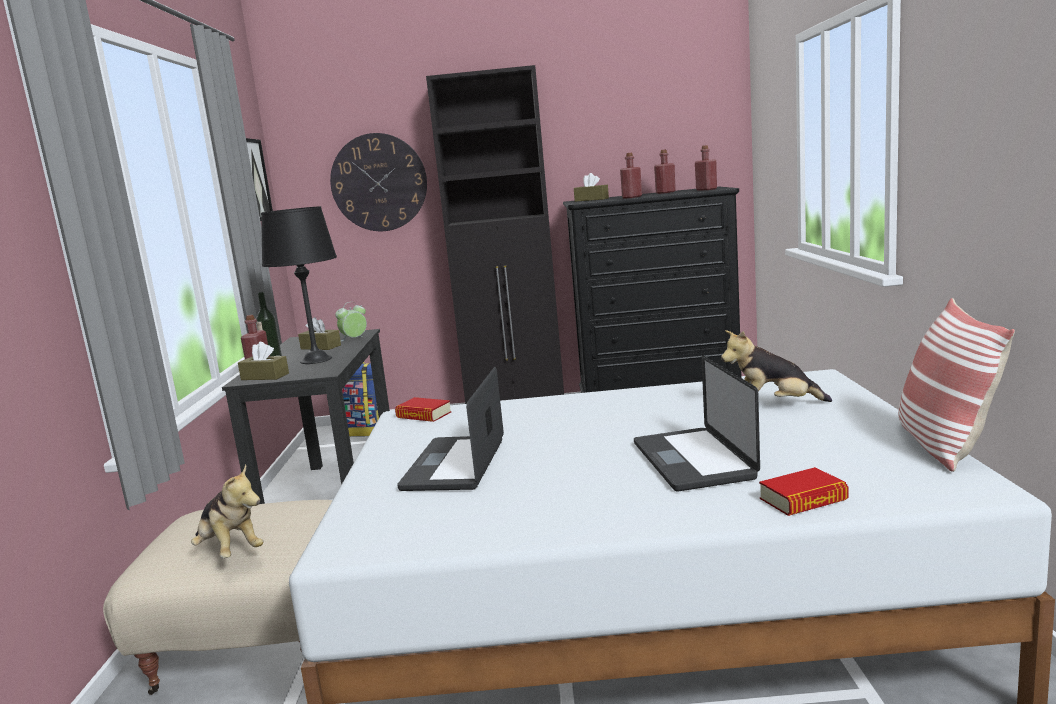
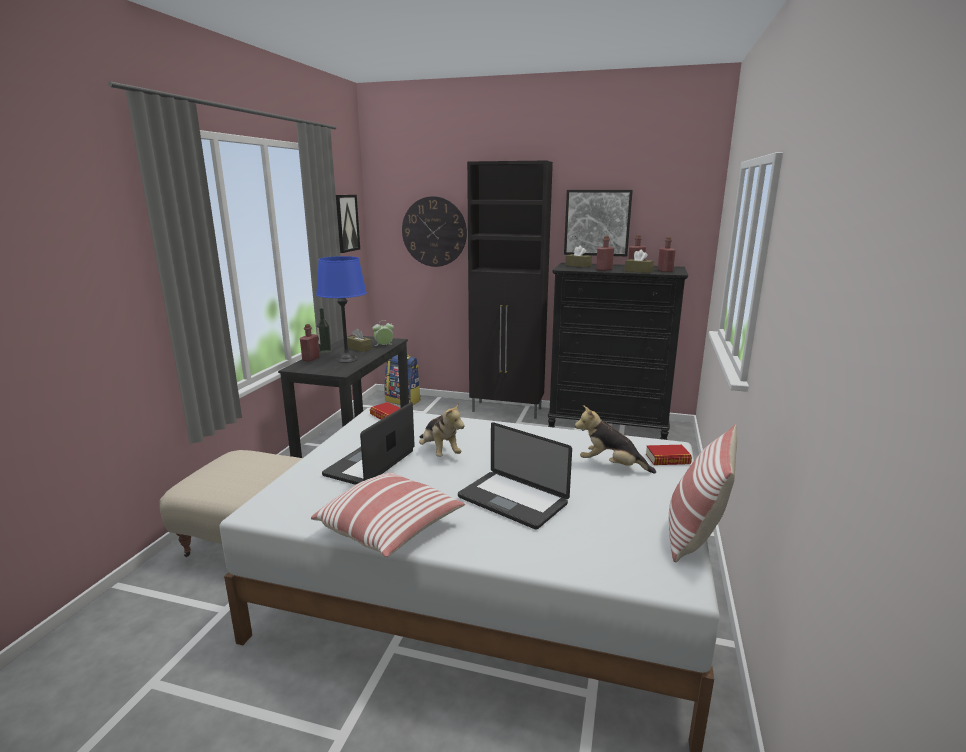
camera: 15 degrees right, 5 degrees up
plush toy [191,464,263,558] -> plush toy moved to [419,403,465,457]
brown tissue box [238,342,289,380] -> brown tissue box moved to [624,250,654,273]
black table lamp [261,206,337,364] -> blue table lamp [316,256,367,363]
laptop [634,355,760,492] -> laptop turned 60 degrees counterclockwise [458,422,572,529]
book [759,467,848,516] -> book moved to [646,445,692,465]
none -> pillow [311,473,465,557]
none -> picture [564,190,633,256]

